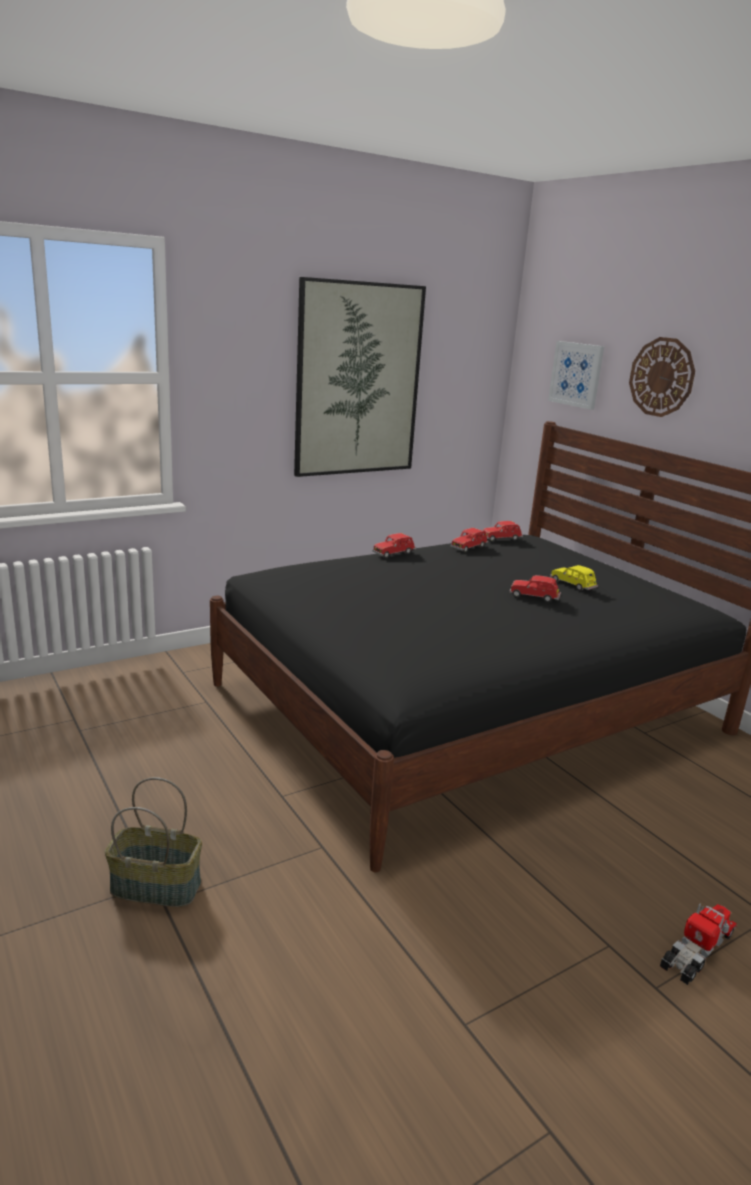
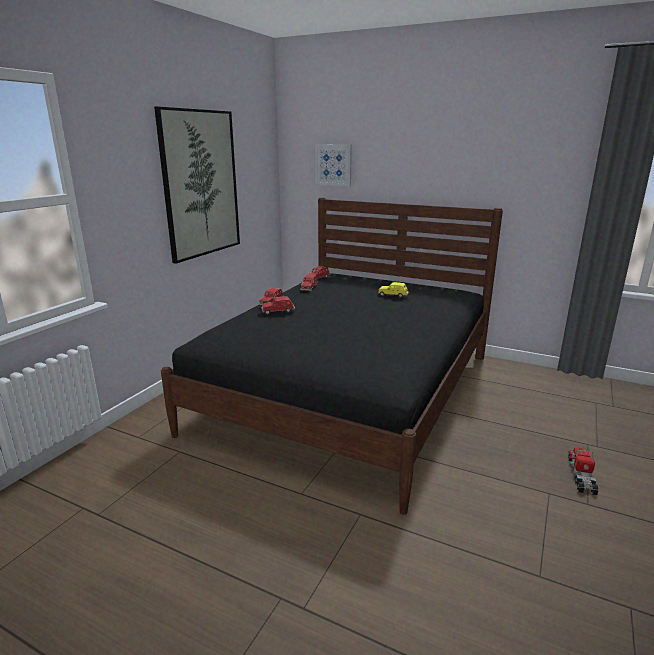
camera: 30 degrees left, 0 degrees up
basket [105,777,202,907] -> none
red toy car [509,575,561,602] -> red toy car moved to [261,297,295,315]
wall clock [629,337,695,417] -> none

